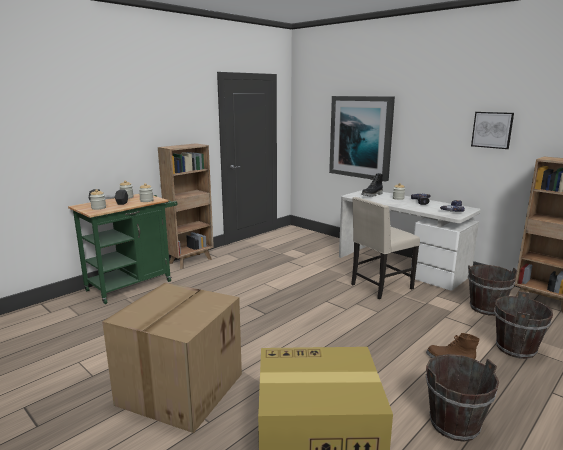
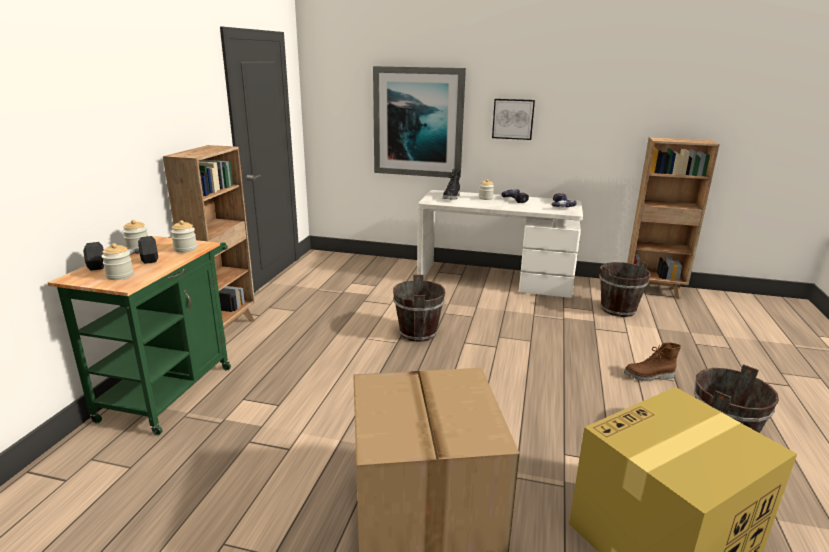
camera: 30 degrees left, 5 degrees up
beige chair [351,197,420,299] -> none
picture [471,112,514,149] -> picture moved to [492,99,535,140]
brown bucket [494,291,553,359] -> brown bucket moved to [393,275,445,342]

